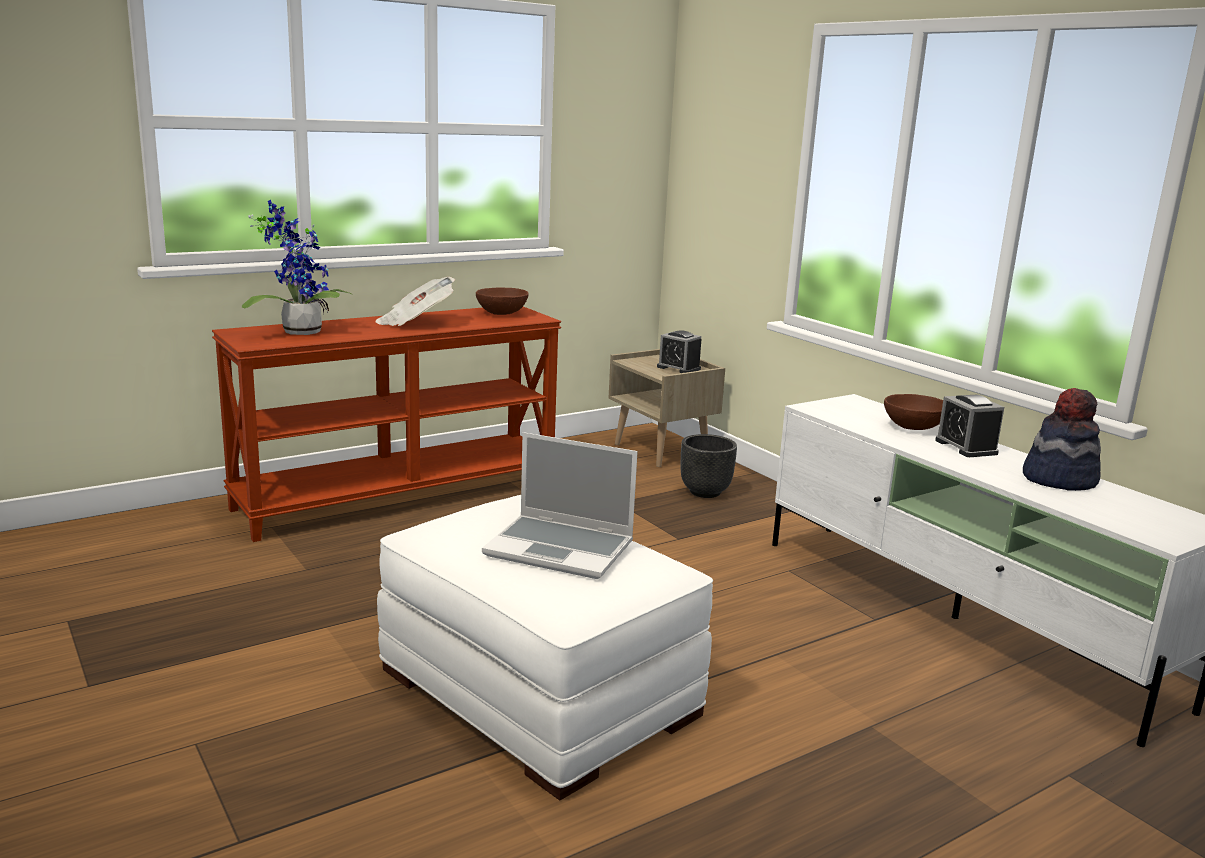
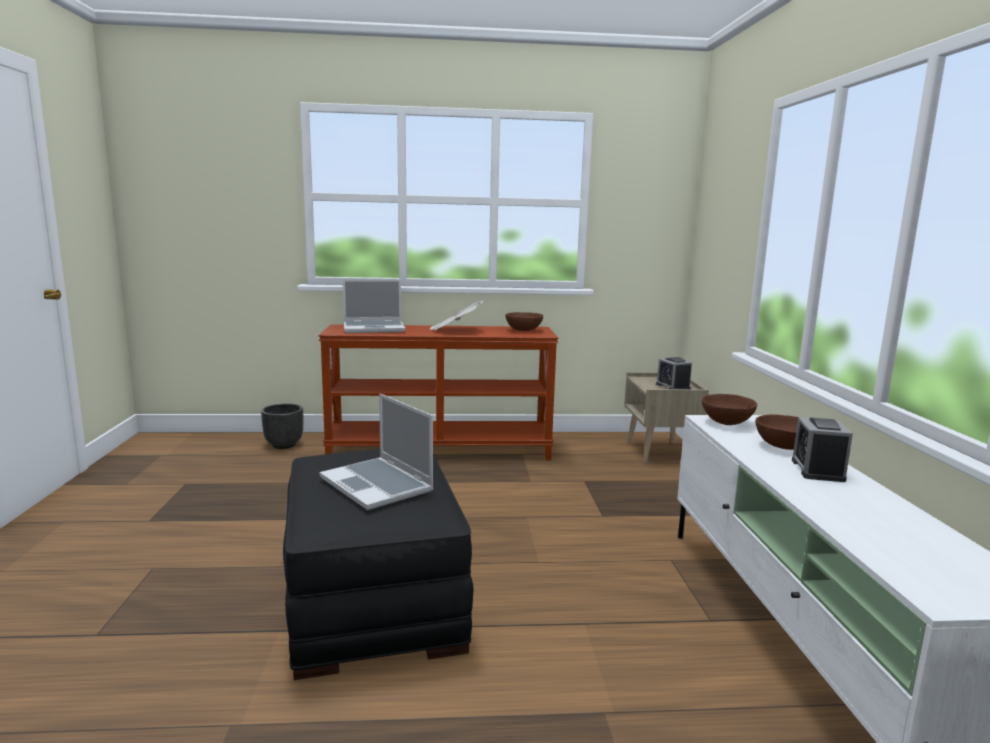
camera: 30 degrees right, 5 degrees down
potted plant [242,200,353,335] -> laptop [343,279,405,333]
white ottoman [377,495,713,801] -> black ottoman [283,449,473,680]
black planter [681,434,737,498] -> black planter moved to [261,403,303,449]
hat [1023,388,1101,491] -> none
none -> brown bowl [702,394,757,425]

